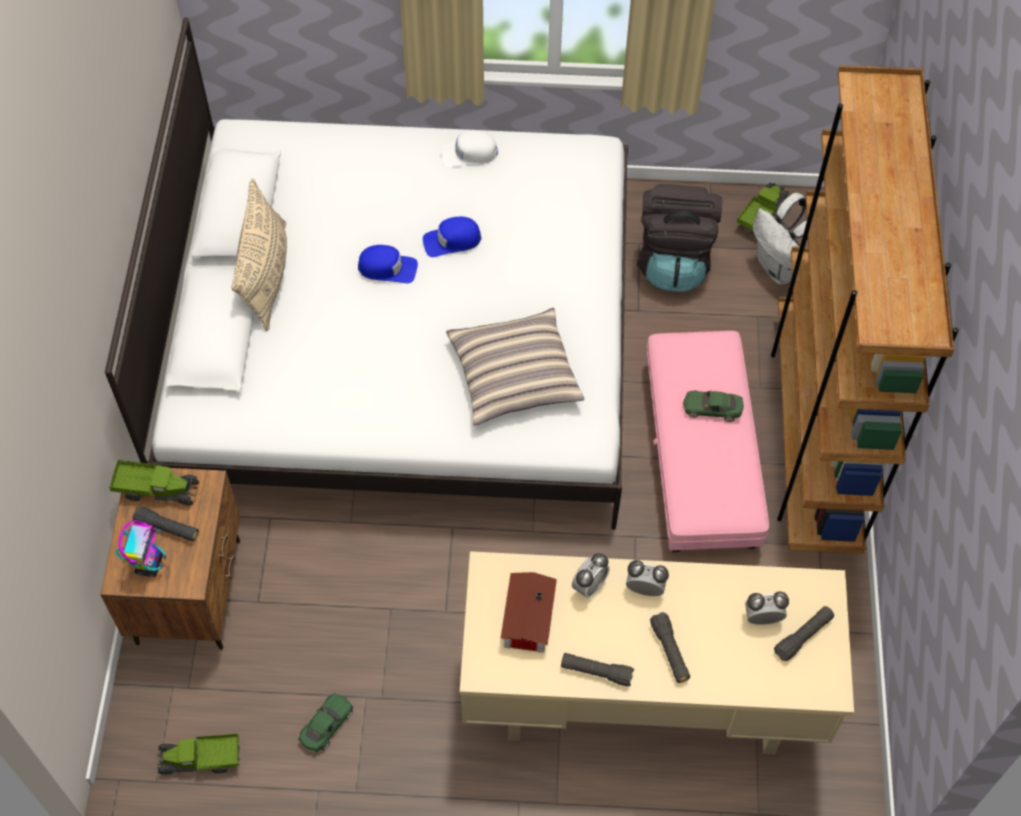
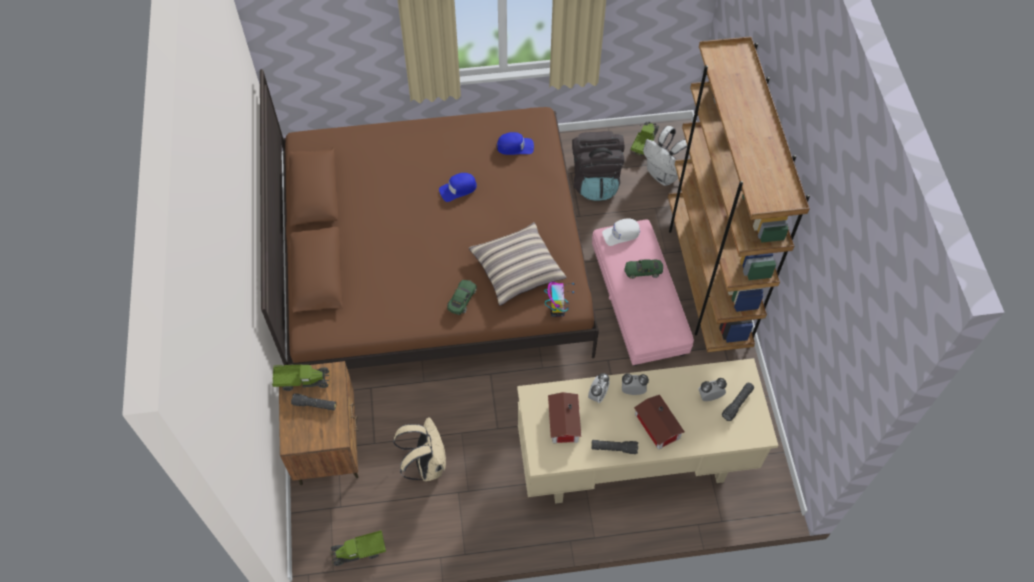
camera: 10 degrees left, 0 degrees up
white bed [105,17,629,530] -> brown bed [260,69,599,369]
toy robot [116,520,166,577] -> toy robot moved to [544,282,574,317]
beige pillow [231,179,287,331] -> none
green toy car [298,694,353,752] -> green toy car moved to [447,280,477,315]
blue cap [358,245,418,283] -> blue cap moved to [497,132,534,155]
white cap [441,131,498,167] -> white cap moved to [602,218,640,246]
black flashlight [650,612,690,683] -> toy house [634,394,685,450]
none -> beige backpack [393,417,446,481]

